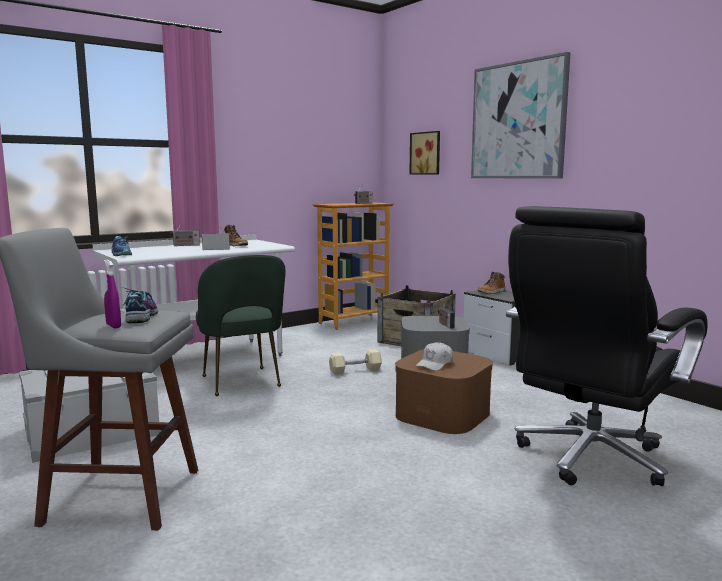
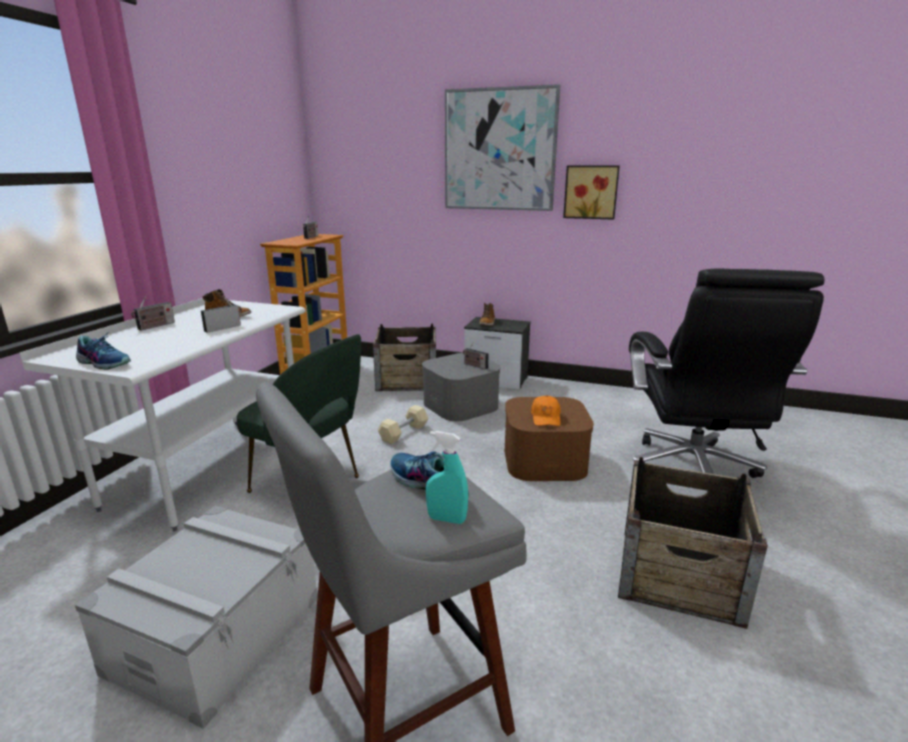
camera: 35 degrees left, 10 degrees up
purple spray bottle [104,260,121,328] -> turquoise spray bottle [426,431,468,524]
picture [409,131,440,175] -> picture moved to [563,166,620,220]
white cap [416,342,453,371] -> orange cap [531,395,561,426]
none -> crate [618,457,768,629]

